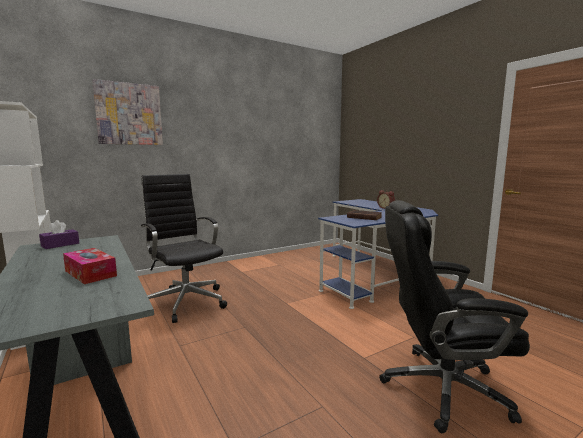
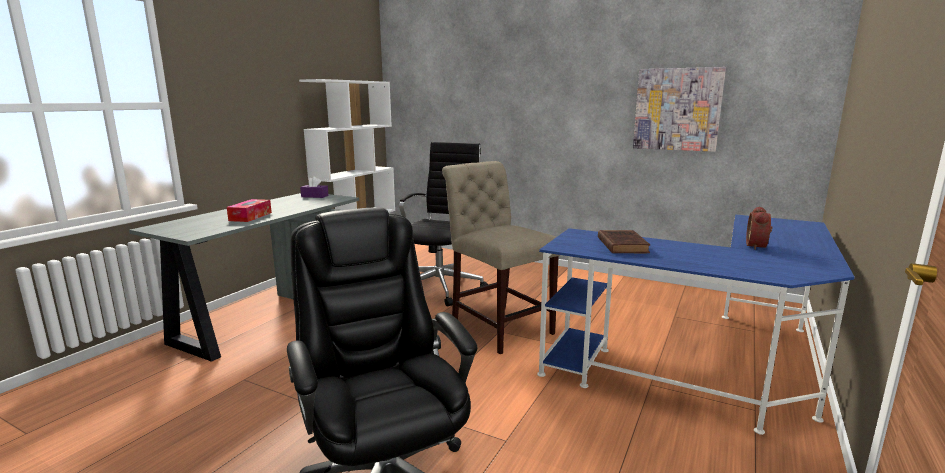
camera: 60 degrees right, 5 degrees up
picture [92,79,163,145] -> picture moved to [633,67,726,152]
none -> beige chair [442,161,560,354]

